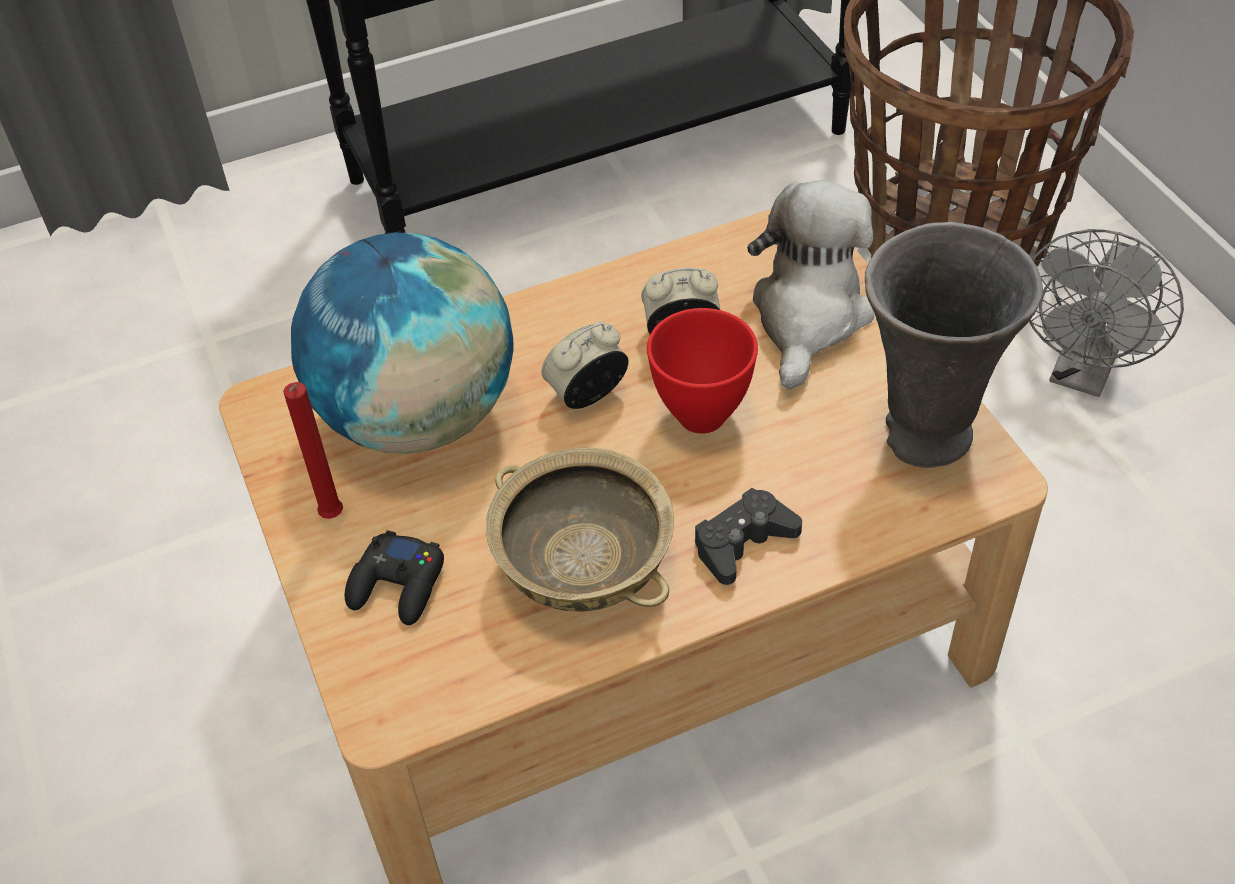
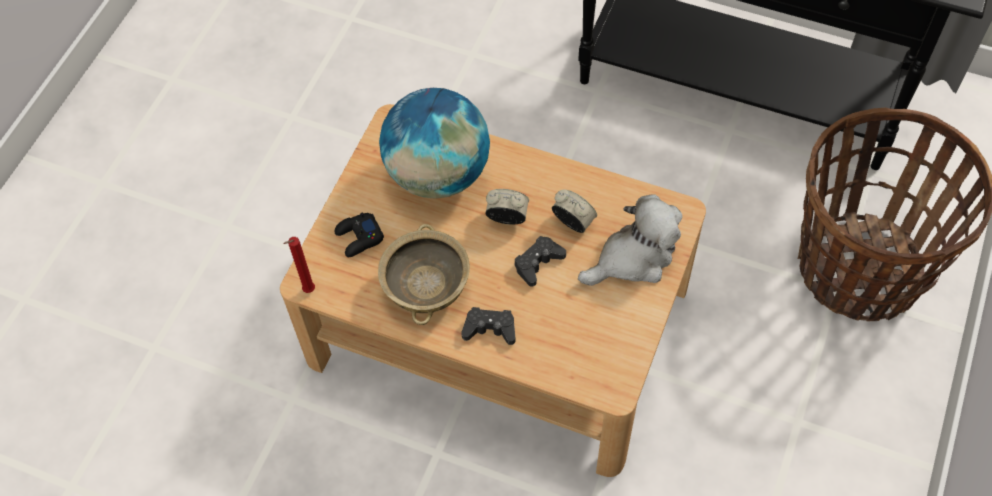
camera: 45 degrees right, 10 degrees up
red candle [283,382,343,519] -> red candle moved to [284,237,315,293]
red bowl [647,308,758,434] -> black game controller [514,236,566,286]
grey vase [865,222,1043,468] -> none
grey fan [1029,229,1184,397] -> none

